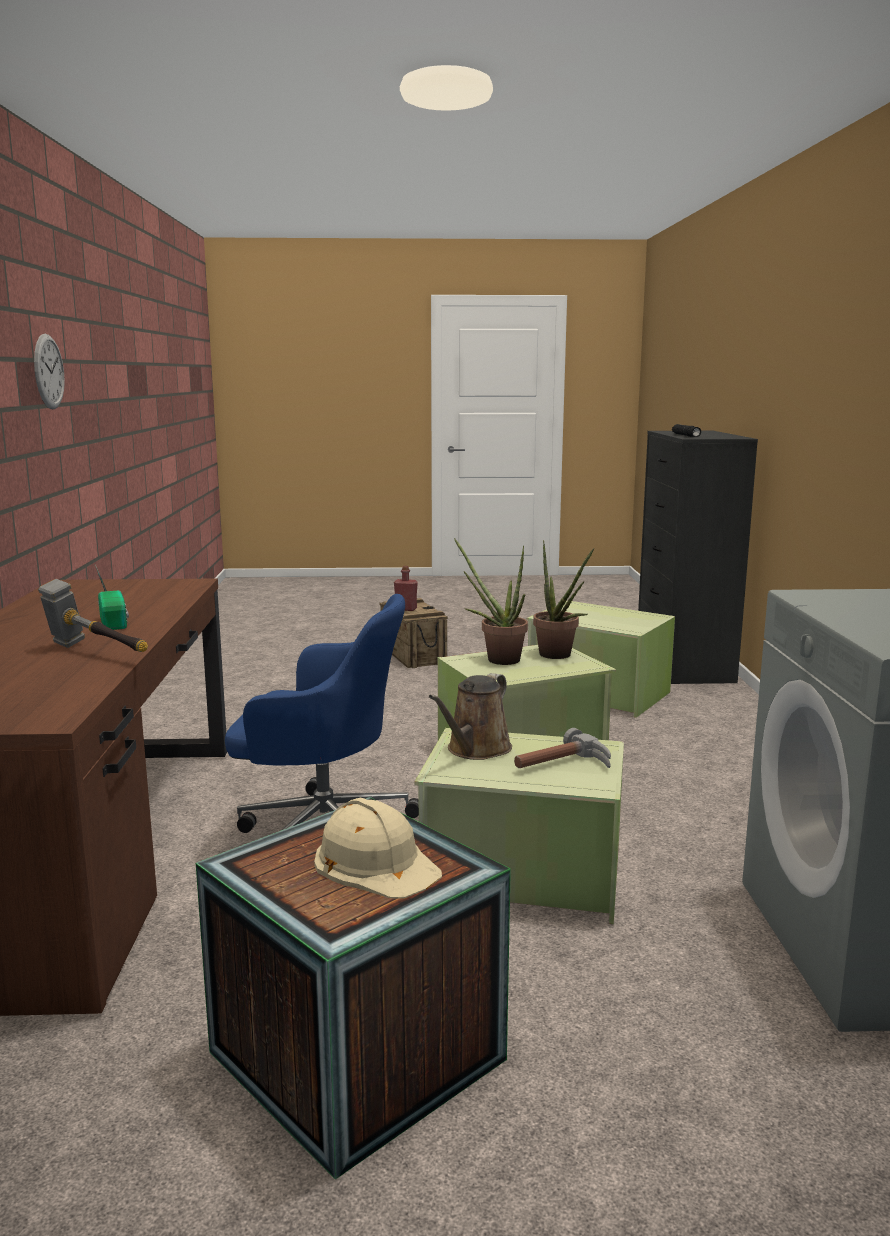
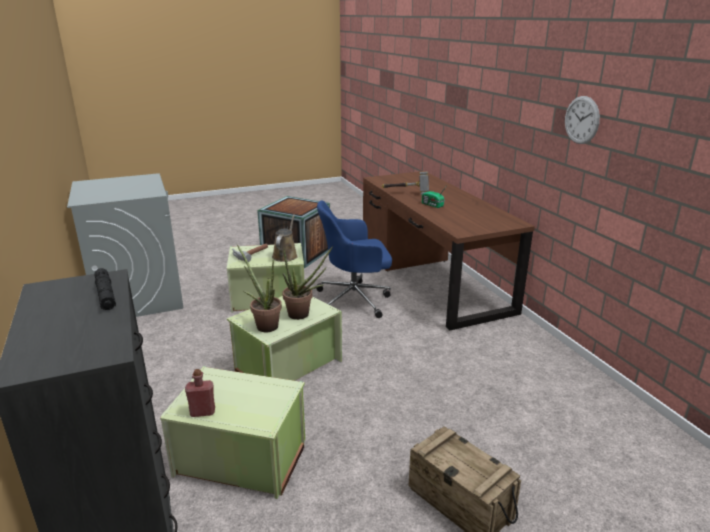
camera: 160 degrees right, 10 degrees up
beige hard hat [314,798,442,899] -> none
red bottle [394,566,418,611] -> red bottle moved to [185,369,215,417]

